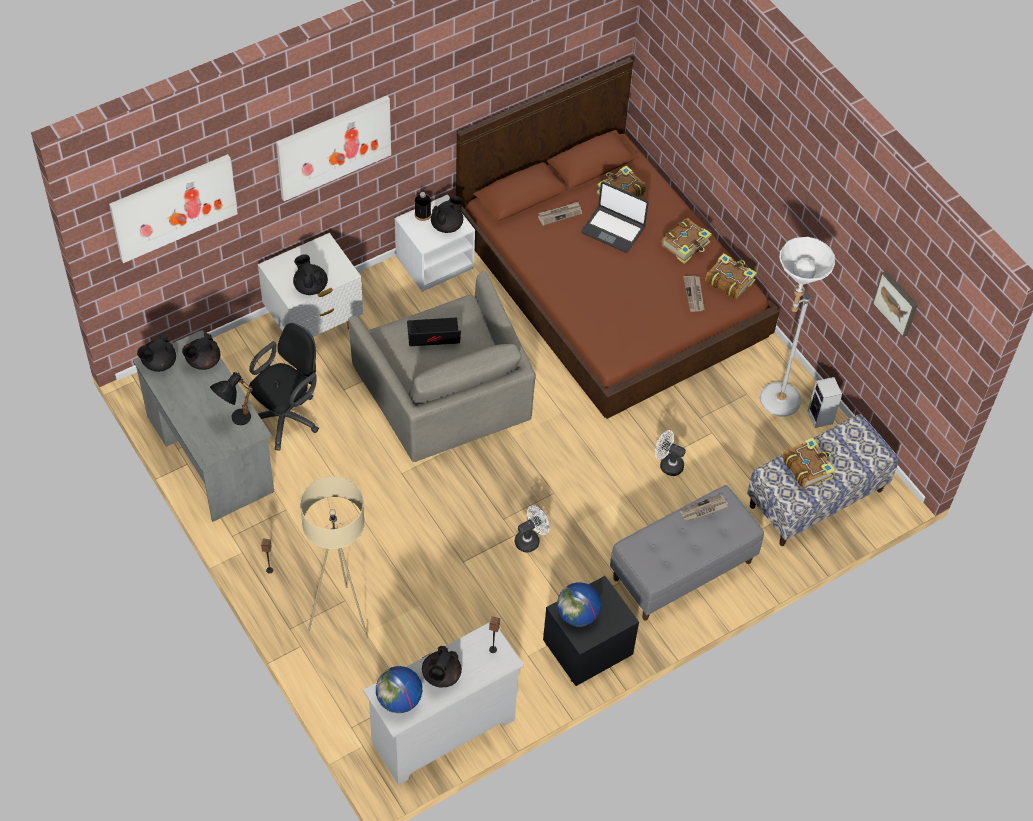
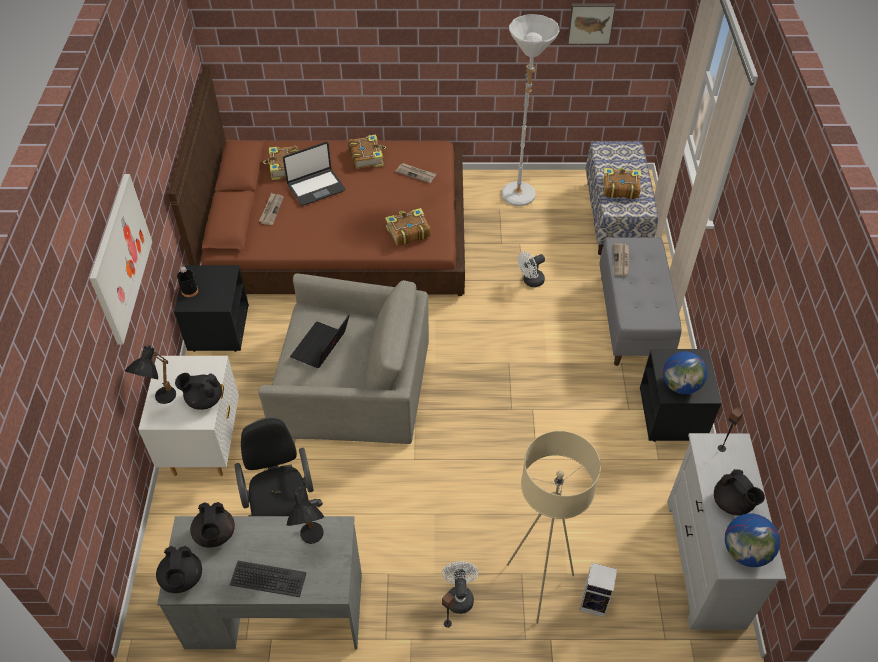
camera: 55 degrees left, 5 degrees down
picture [109,154,238,263] -> none
white nightstand [395,194,475,292] -> black nightstand [174,265,249,352]
black teapot [431,196,463,233] -> none
white fan [515,505,549,552] -> white fan moved to [442,562,479,614]
book [705,253,757,299] -> book moved to [385,208,431,246]
speaker [807,377,842,428] -> speaker moved to [580,563,617,617]
none -> black table lamp [125,345,176,404]
none -> keyboard [230,561,307,597]

